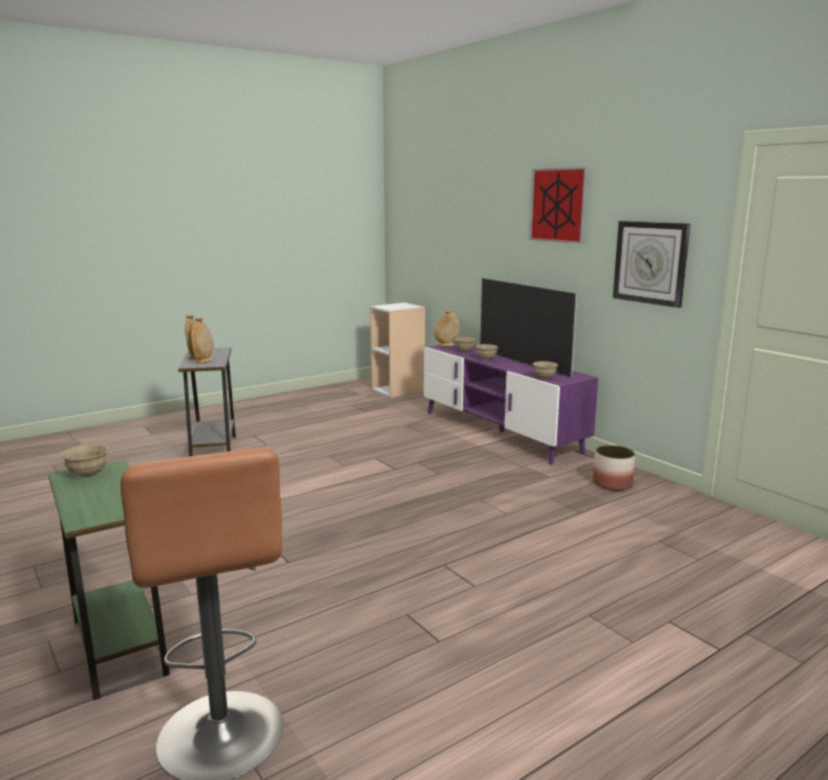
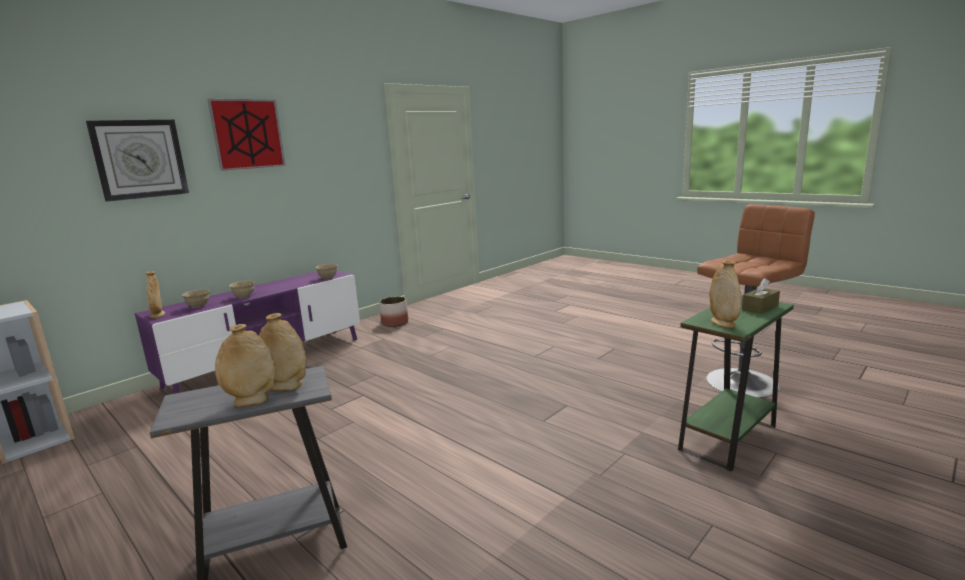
camera: 100 degrees left, 0 degrees up
beige bowl [61,444,108,477] -> beige vase [709,260,742,328]
television [480,278,577,378] -> none
wall clock [613,221,690,308] -> wall clock moved to [86,120,189,202]
none -> brown tissue box [742,278,780,314]

